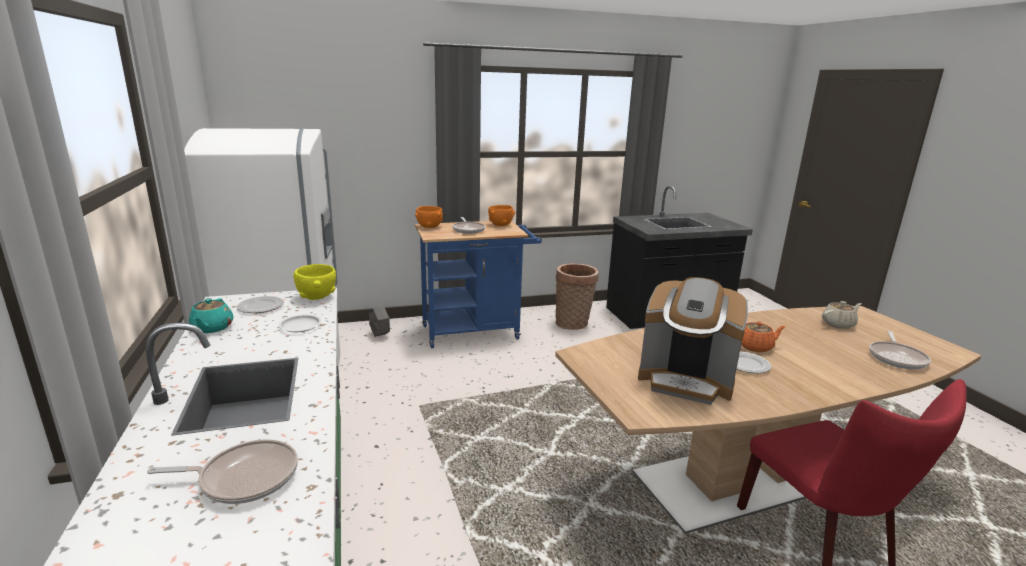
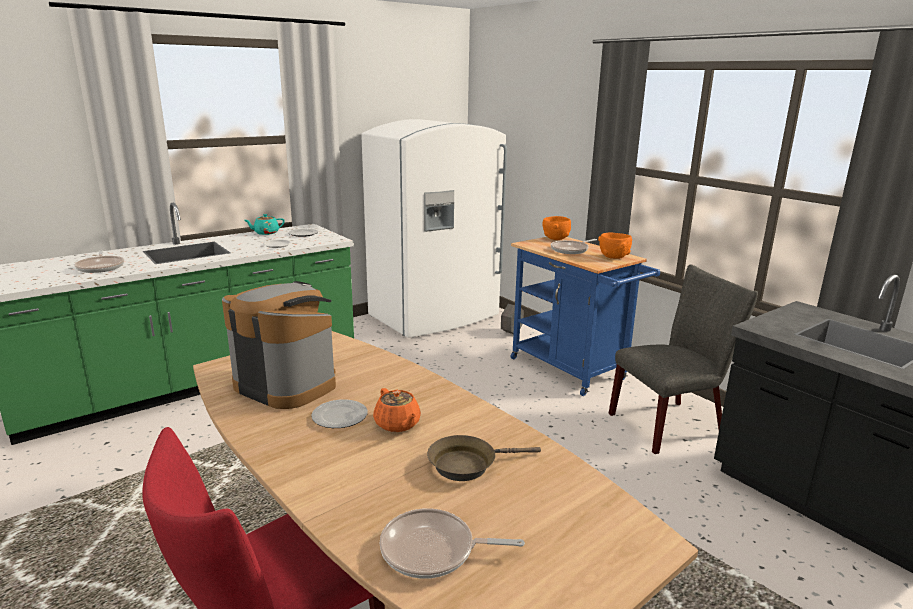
camera: 70 degrees right, 0 degrees up
yellow bowl [293,264,336,300] -> none
basket [555,263,599,330] -> grey chair [608,264,758,454]
coffee machine [638,277,748,405] -> coffee machine turned 120 degrees clockwise [222,281,336,409]
beige teapot [822,301,861,329] -> none
none -> brown frying pan [427,435,541,481]

